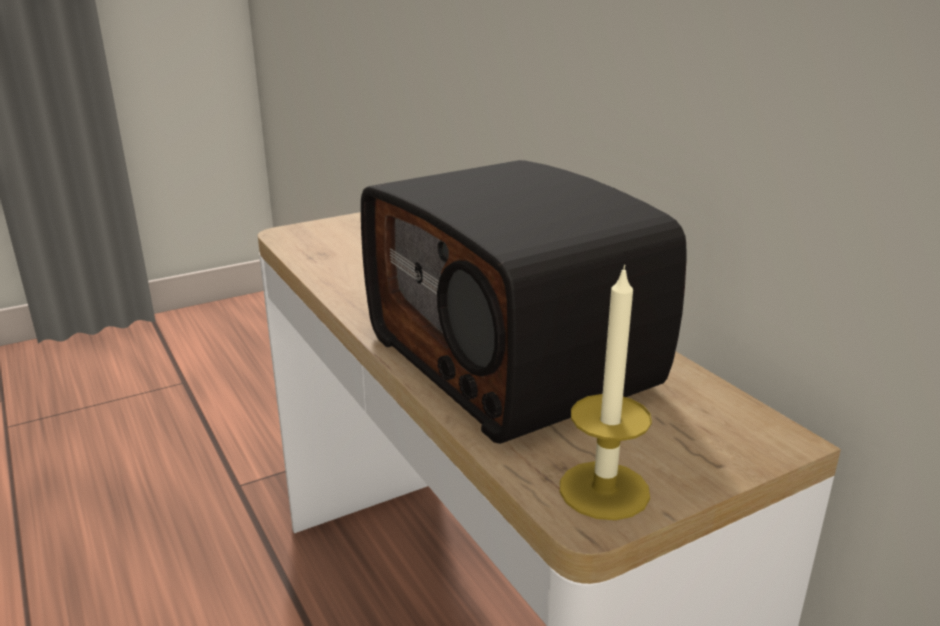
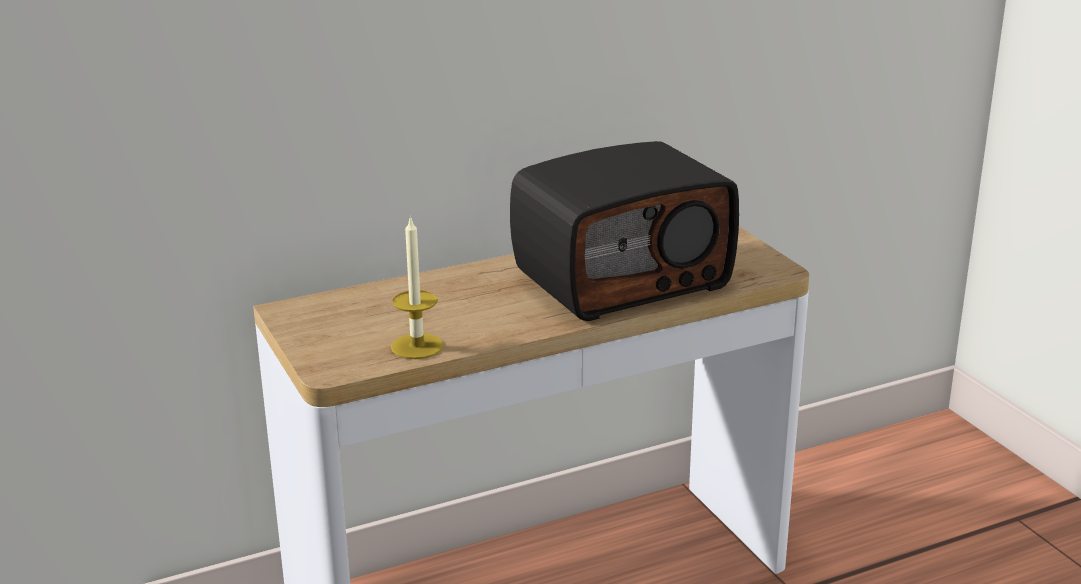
camera: 85 degrees left, 0 degrees up
candle [560,265,652,520] -> candle moved to [391,215,444,359]

